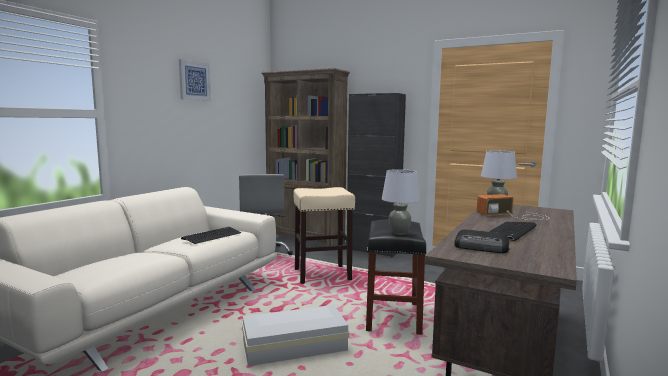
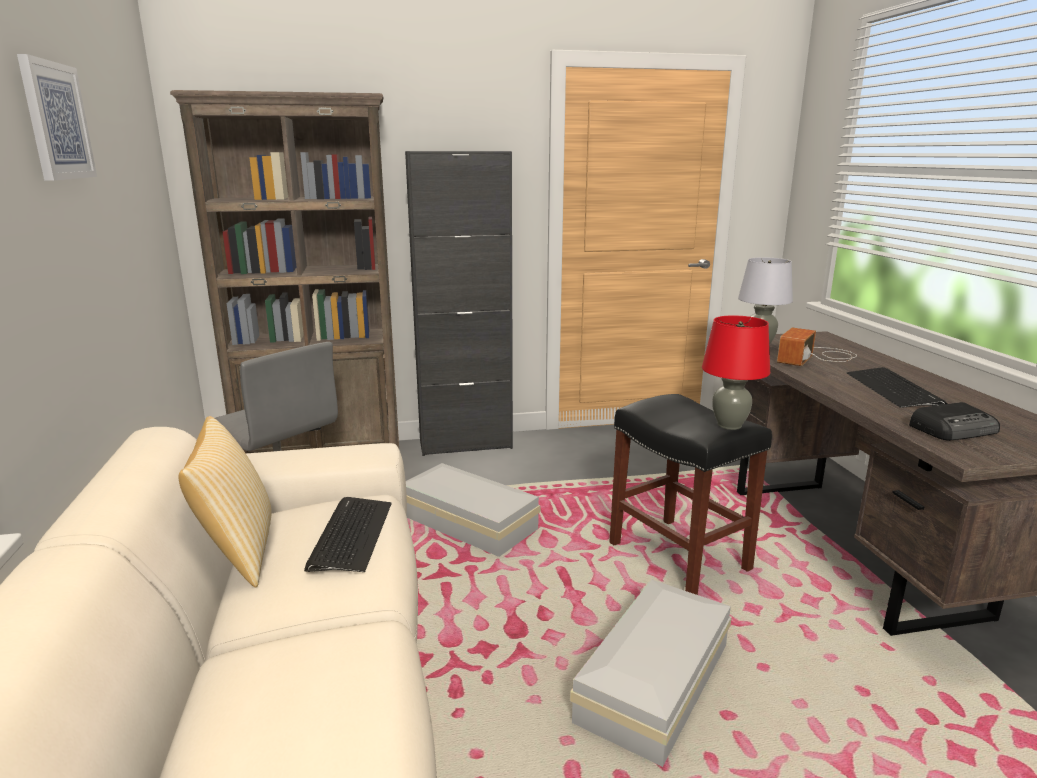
camera: 40 degrees left, 10 degrees up
beige stool [294,187,355,284] -> white storage box [406,463,540,557]
grey table lamp [382,169,420,235] -> red table lamp [702,315,770,430]
none -> pillow [178,416,272,588]

